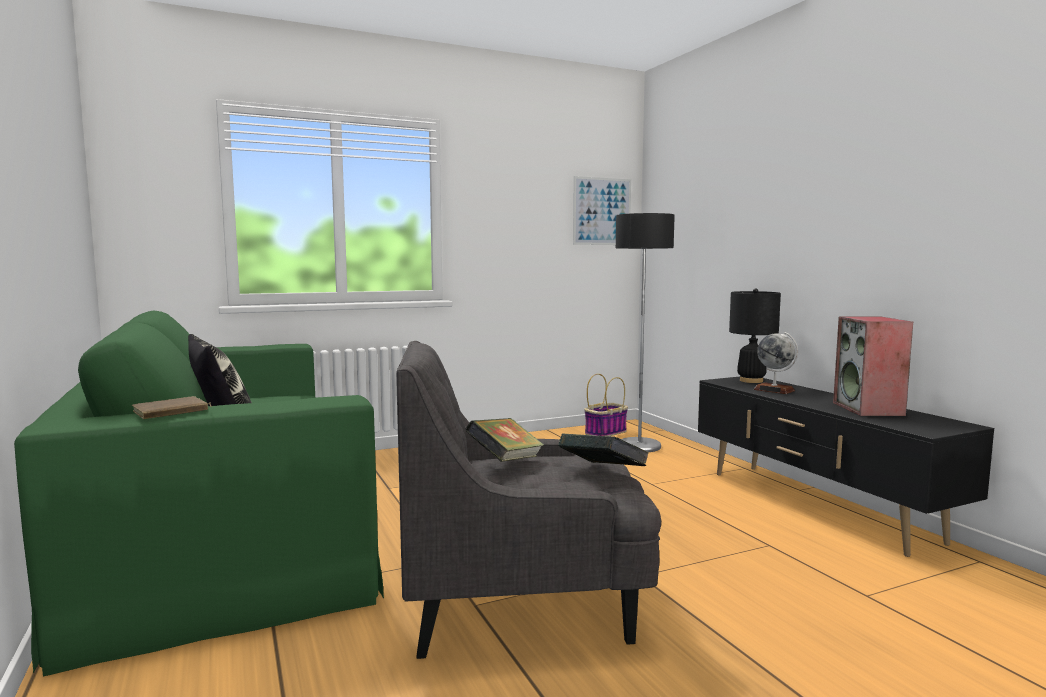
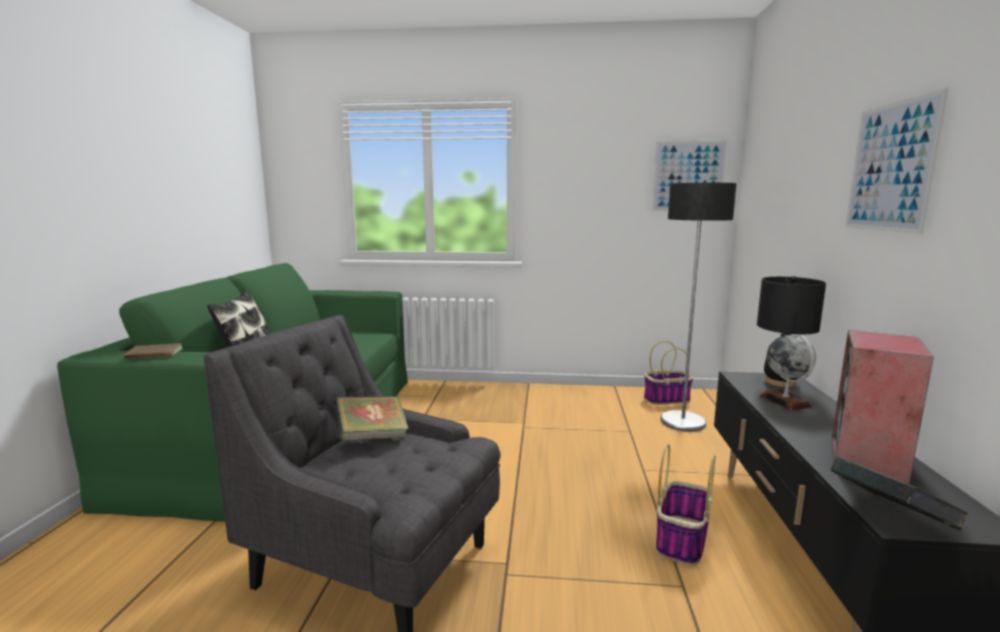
camera: 30 degrees right, 5 degrees up
book [558,433,649,466] -> book moved to [830,456,969,530]
none -> basket [656,444,715,566]
none -> picture [845,88,949,234]

